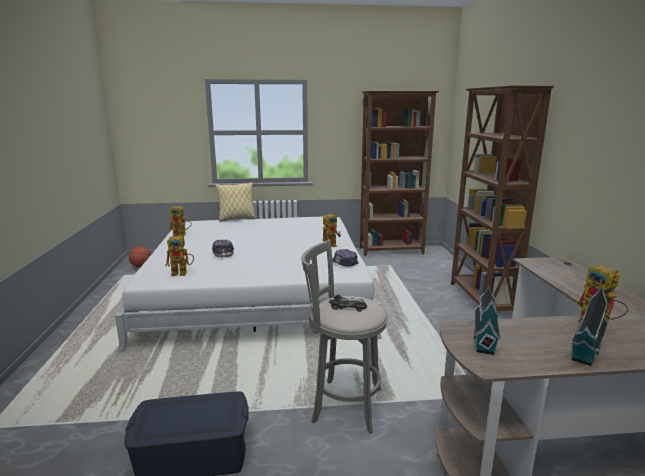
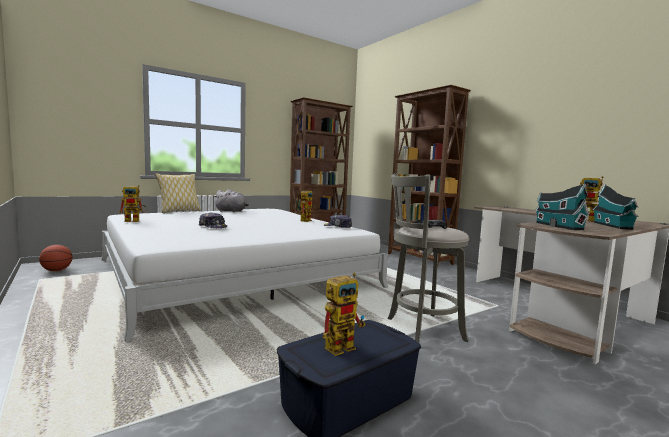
camera: 30 degrees left, 10 degrees down
toy robot [166,235,194,276] -> toy robot moved to [323,273,366,356]
none -> grey plush toy [214,189,249,212]

